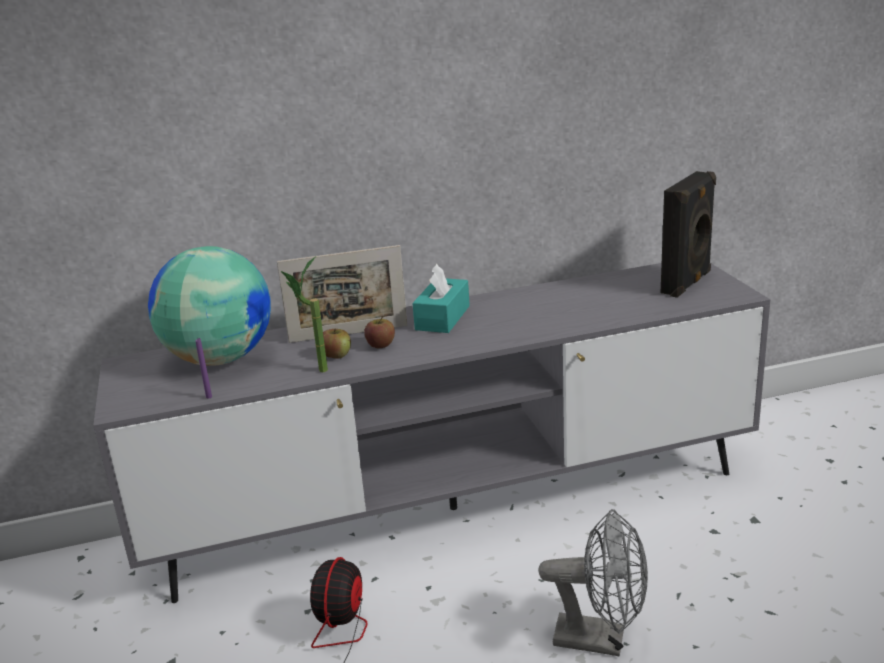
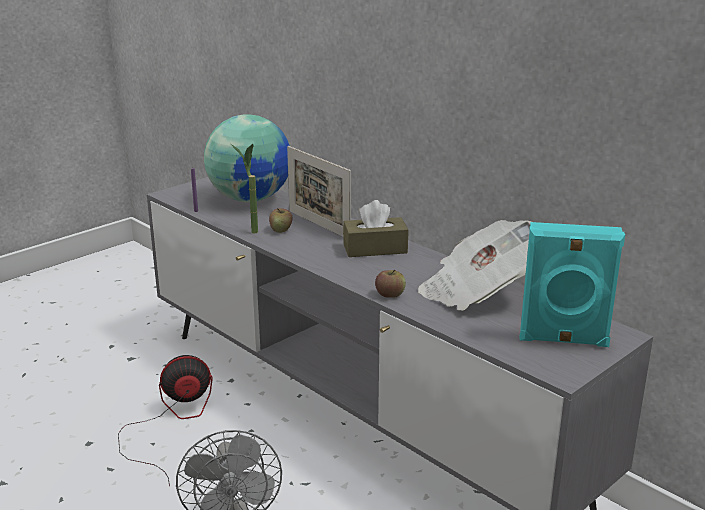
camera: 60 degrees right, 0 degrees up
apple [364,316,395,348] -> apple moved to [375,270,406,298]
turquoise tissue box [412,264,470,333] -> brown tissue box [343,200,408,257]
black speaker [660,171,716,298] -> turquoise speaker [520,222,625,347]
none -> newspaper [418,220,532,311]

